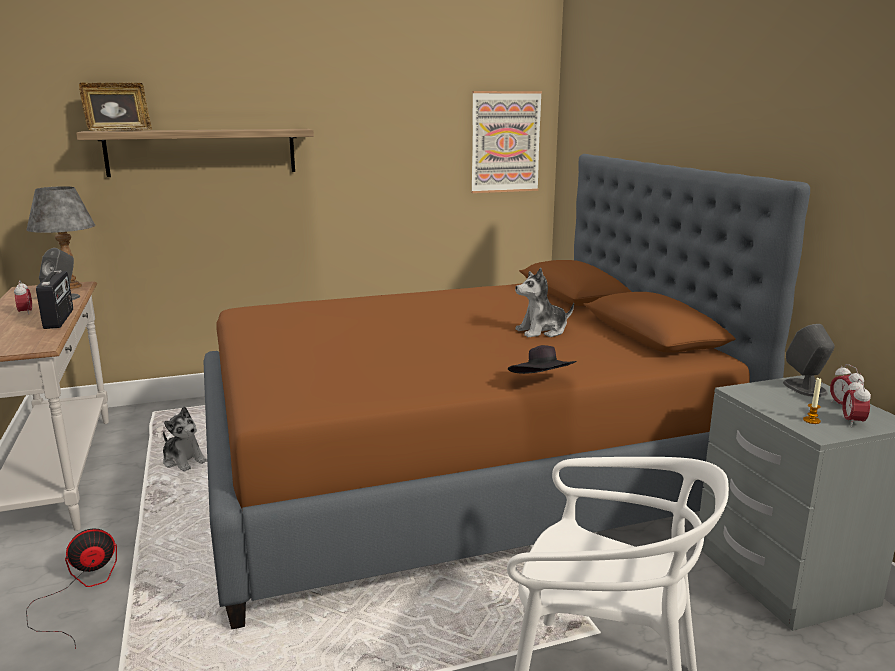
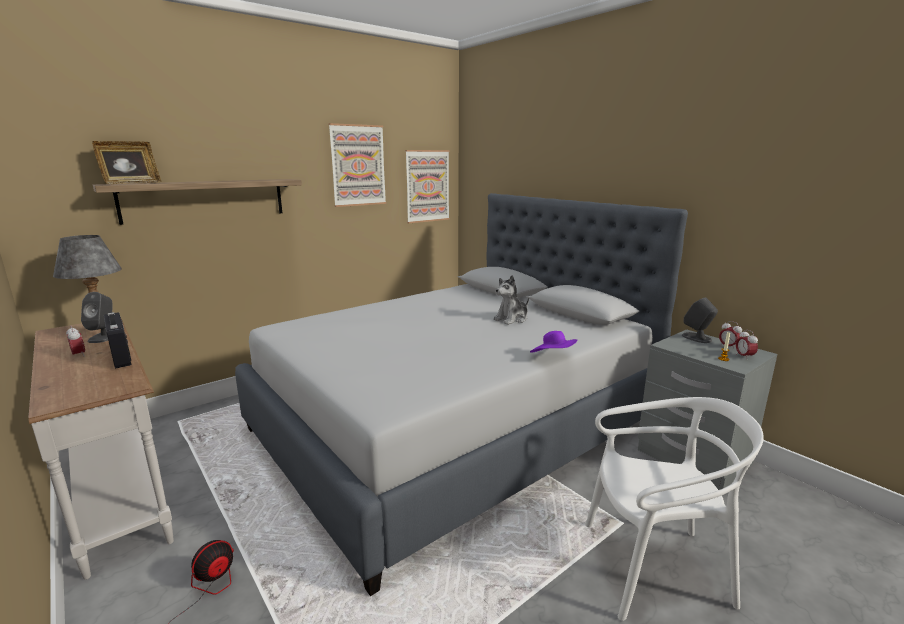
camera: 20 degrees left, 0 degrees up
plush toy [163,406,207,472] -> none
brown bed [204,154,810,629] -> grey bed [235,193,688,596]
black hat [508,345,577,374] -> purple hat [530,331,577,353]
none -> picture [328,123,386,207]

